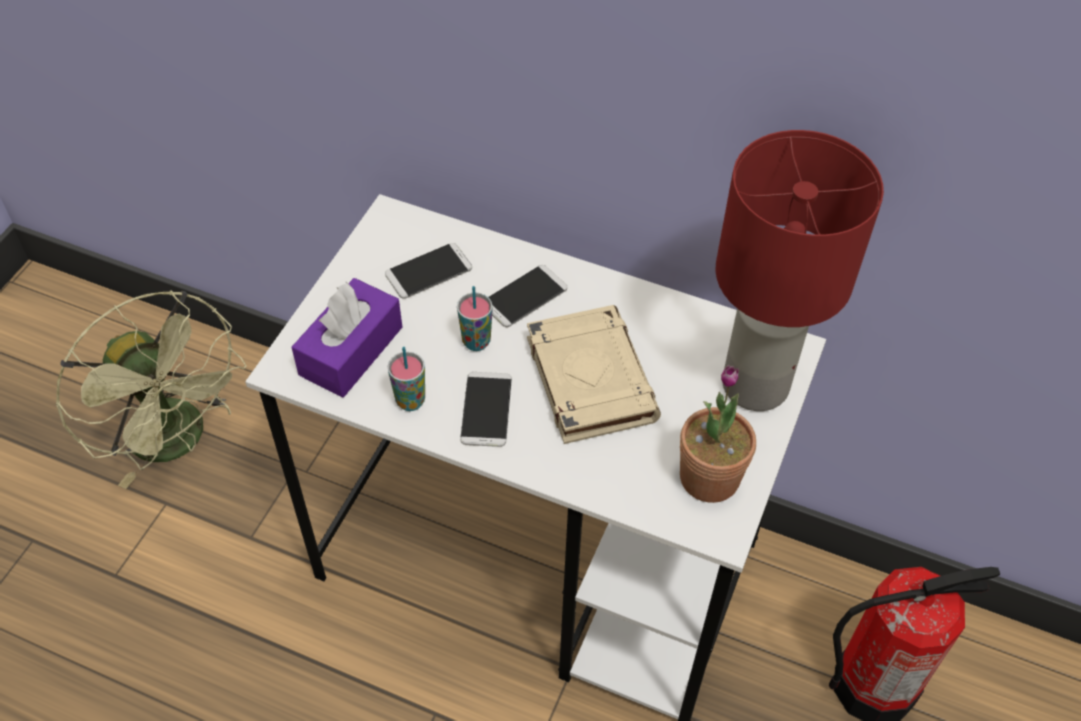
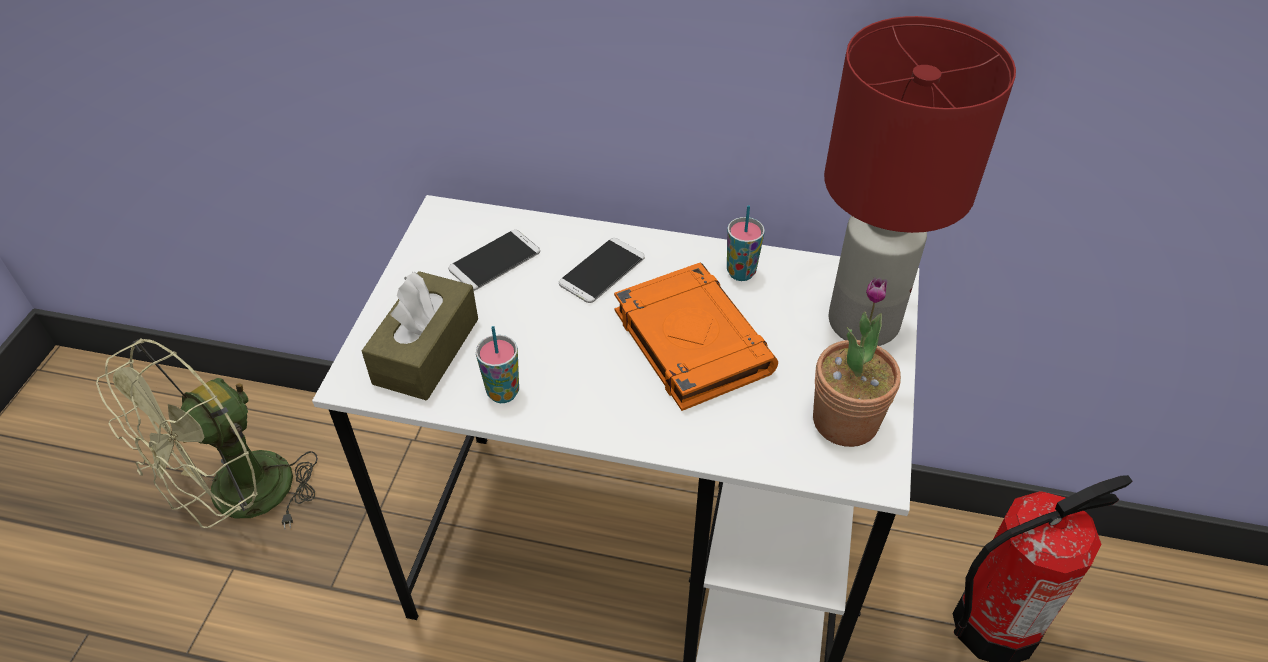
camera: 10 degrees left, 5 degrees down
green fan [55,290,246,489] -> green fan turned 90 degrees clockwise [96,338,318,529]
purple tissue box [292,278,402,397] -> brown tissue box [362,271,478,400]
cup [457,286,493,351] -> cup moved to [727,205,765,281]
phone [460,372,512,447] -> none
beige book [527,305,661,444] -> orange book [614,263,778,411]

